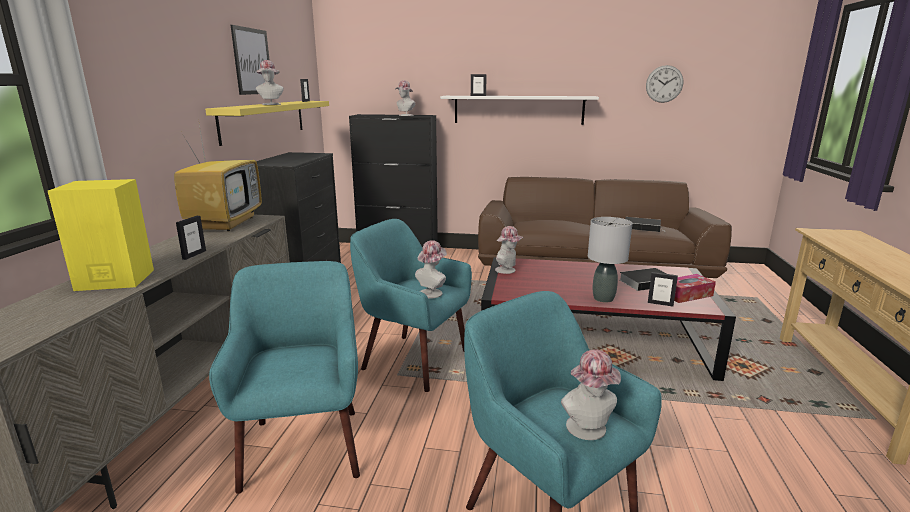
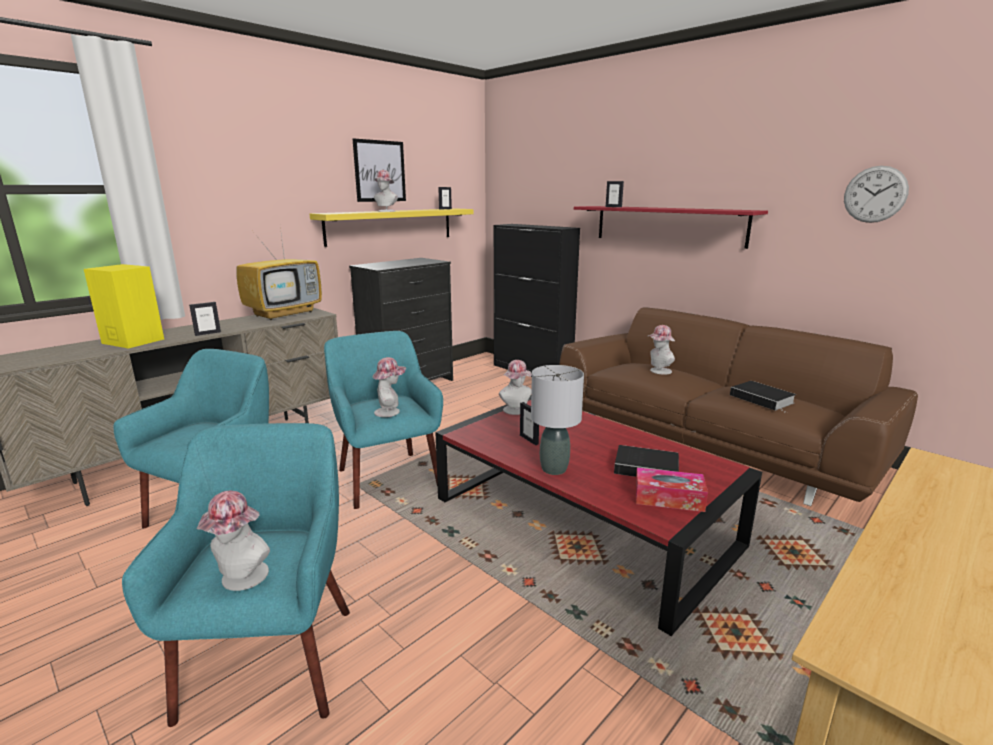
camera: 35 degrees right, 0 degrees up
hat [395,80,415,116] -> hat moved to [647,325,675,375]
white shelf [440,96,599,125] -> red shelf [574,206,768,249]
picture frame [648,272,678,306] -> picture frame moved to [520,402,539,445]

